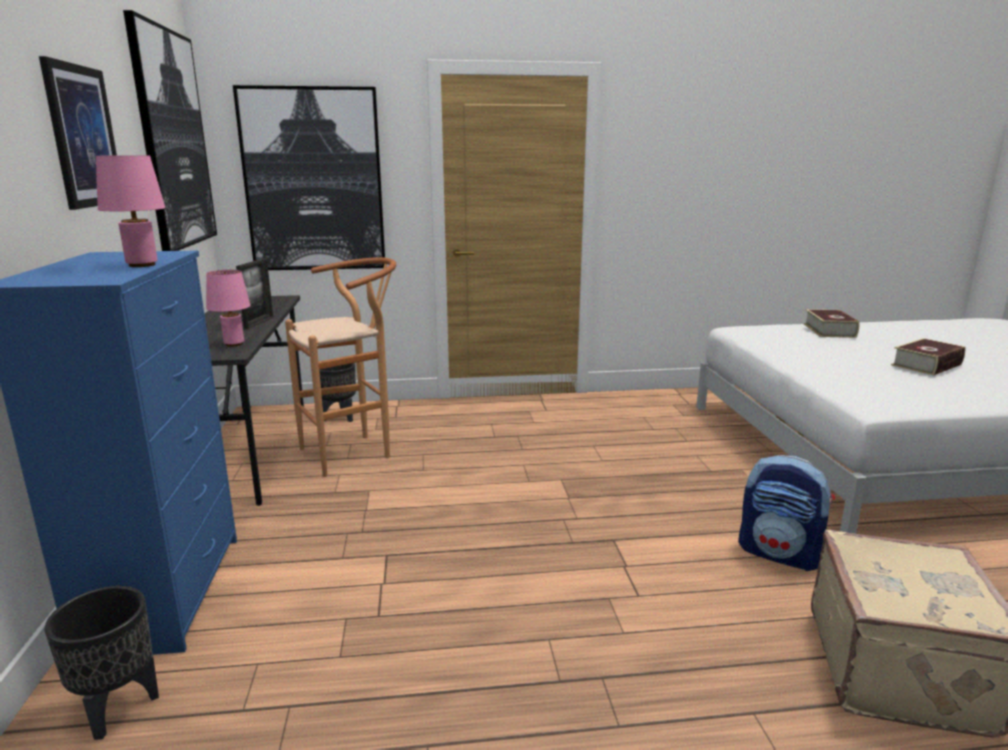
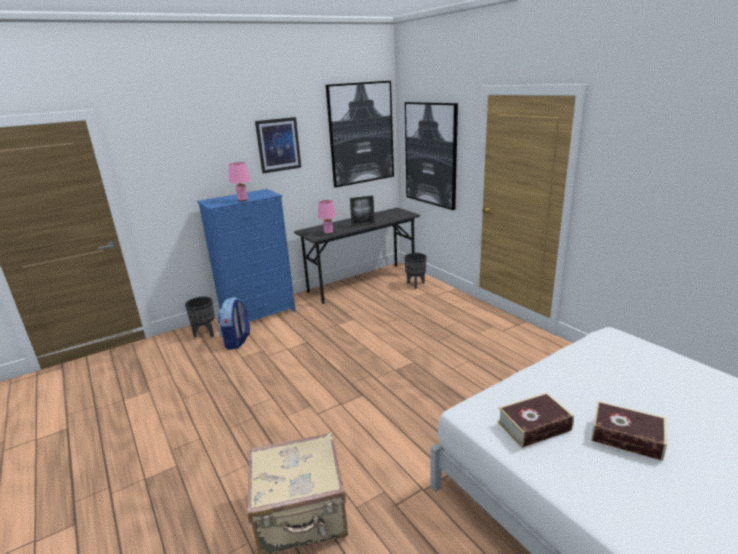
camera: 65 degrees right, 5 degrees up
brown stool [285,257,397,477] -> none
backpack [738,455,835,571] -> backpack moved to [217,297,250,350]
book [804,309,859,338] -> book moved to [497,392,574,448]

